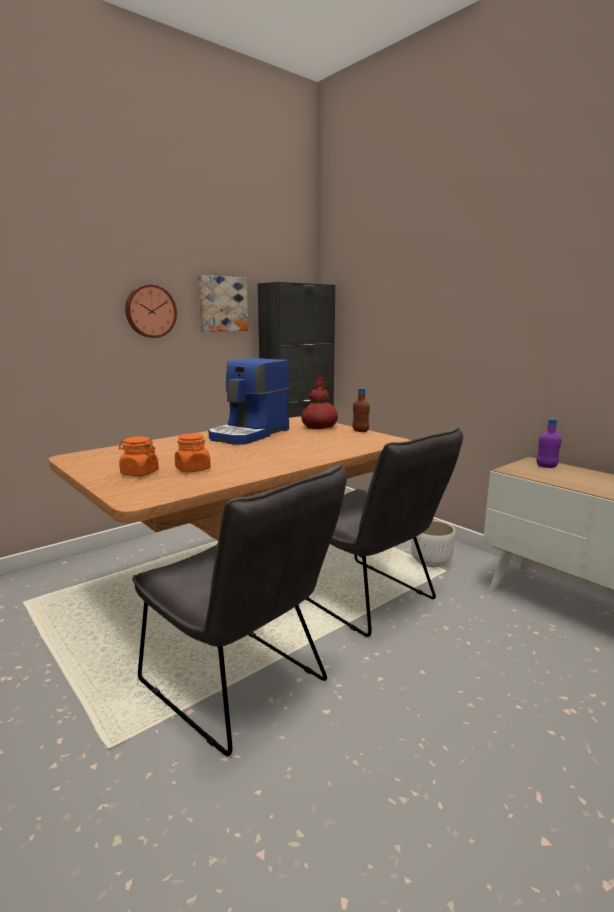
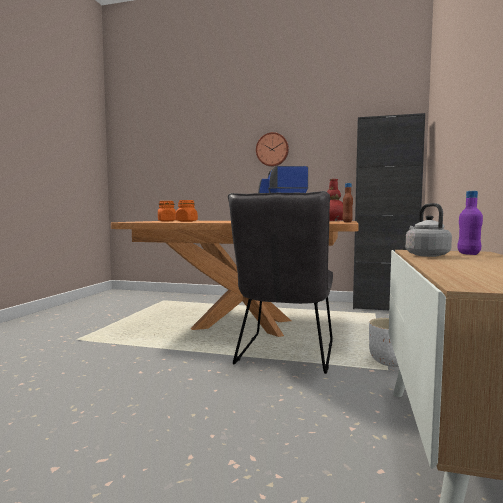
camera: 55 degrees right, 10 degrees down
grey chair [132,463,347,756] -> none
picture [198,275,248,332] -> none
none -> grey kettle [405,203,452,257]

